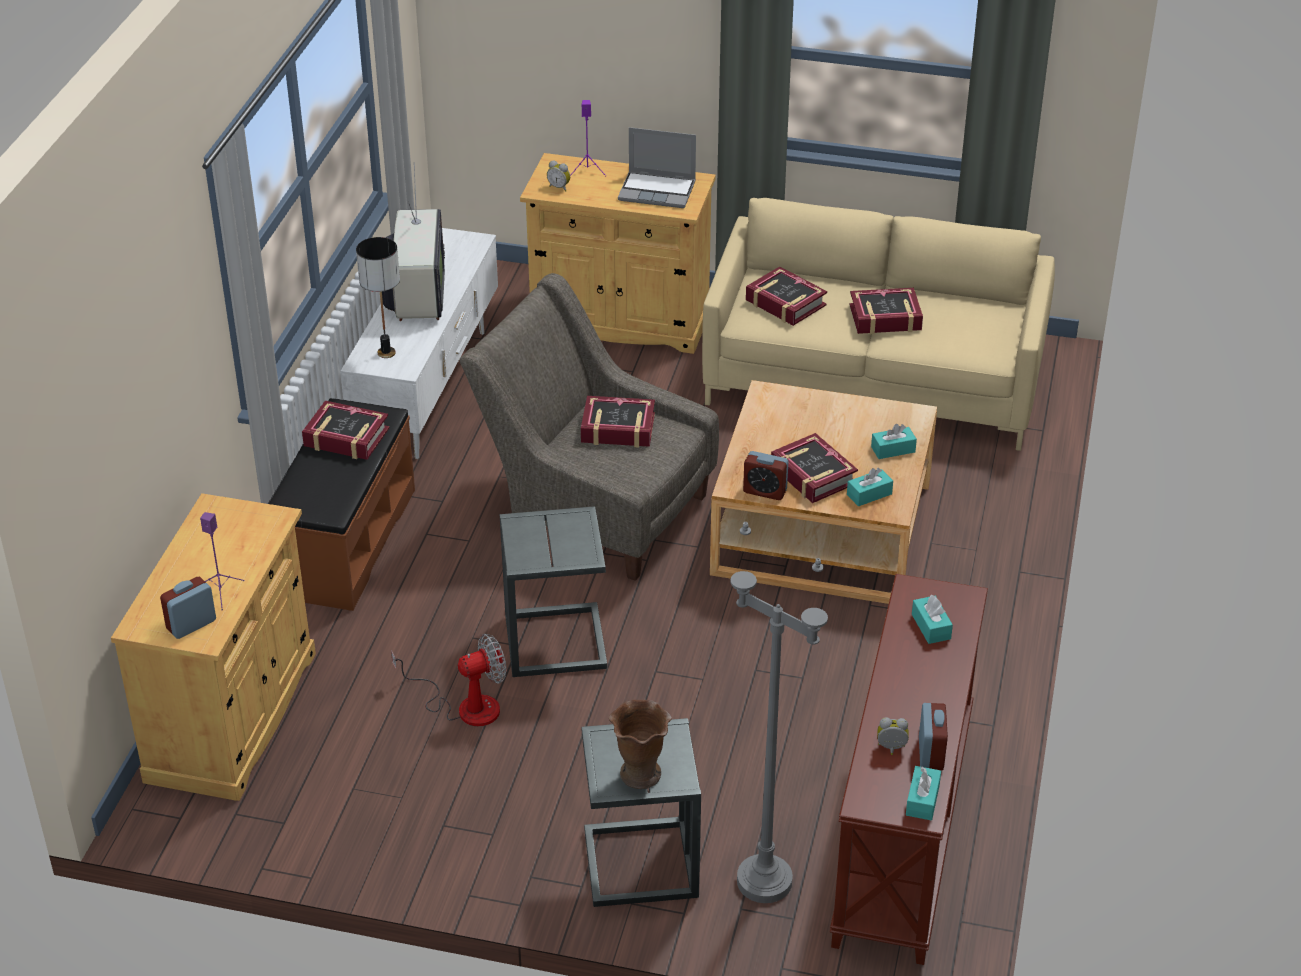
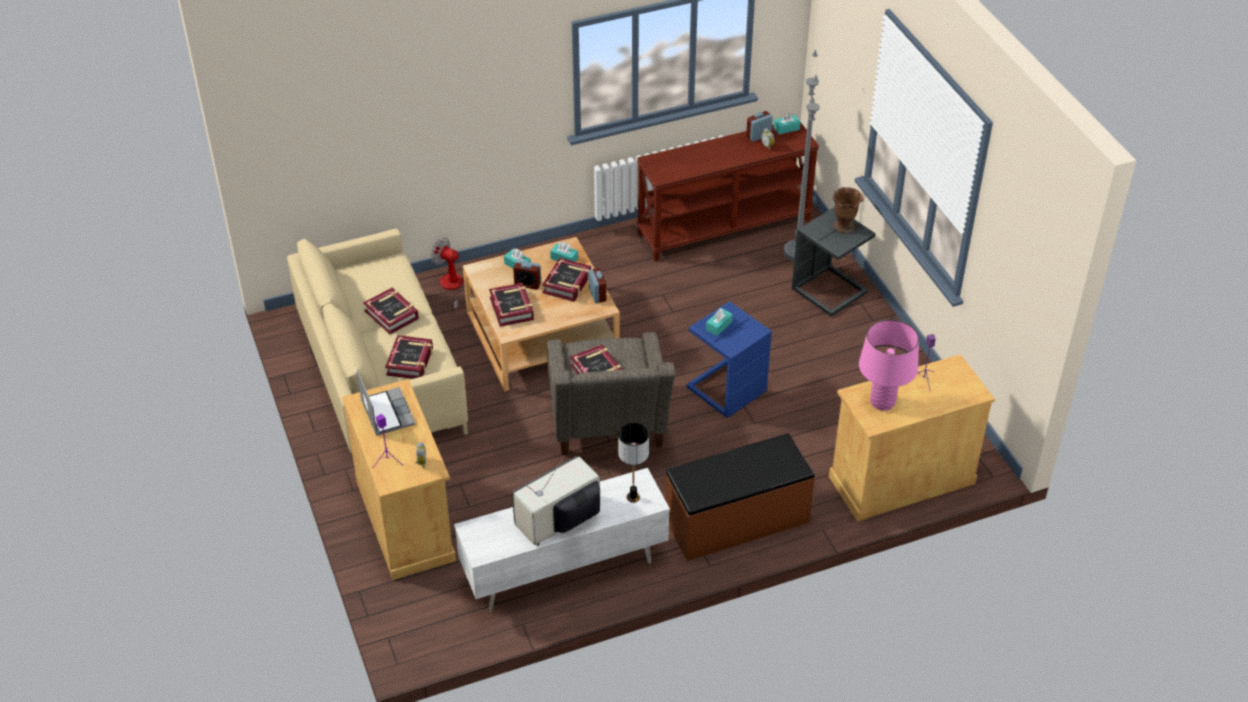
camera: 125 degrees left, 5 degrees up
alarm clock [160,577,216,639] -> alarm clock moved to [513,260,541,290]
book [302,401,389,460] -> book moved to [489,283,534,327]
fan [391,634,507,726] -> fan moved to [431,238,466,315]
grey side table [500,506,607,677] -> blue side table [687,301,772,418]
turquoise tissue box [912,594,953,644] -> turquoise tissue box moved to [706,308,733,336]
none -> pink table lamp [859,319,919,411]

